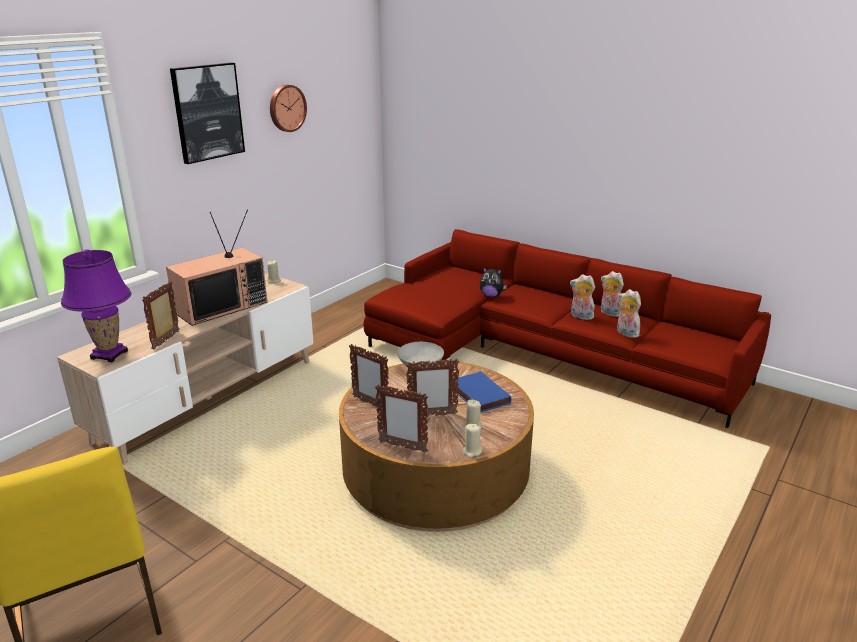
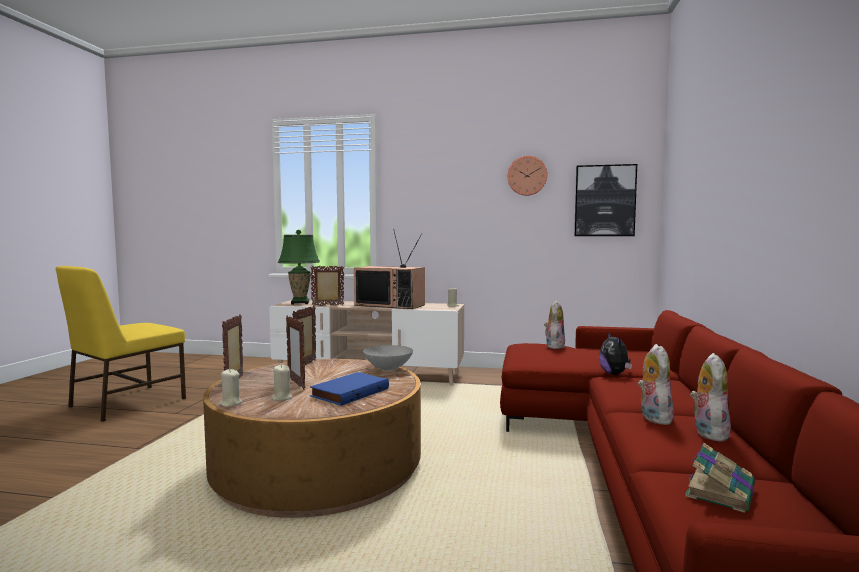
camera: 65 degrees right, 20 degrees down
purple table lamp [61,249,131,362] -> green table lamp [278,230,320,305]
picture [170,63,245,164] -> picture moved to [574,164,637,236]
plush toy [617,289,641,338] -> plush toy moved to [544,300,565,349]
none -> book [685,443,755,513]

